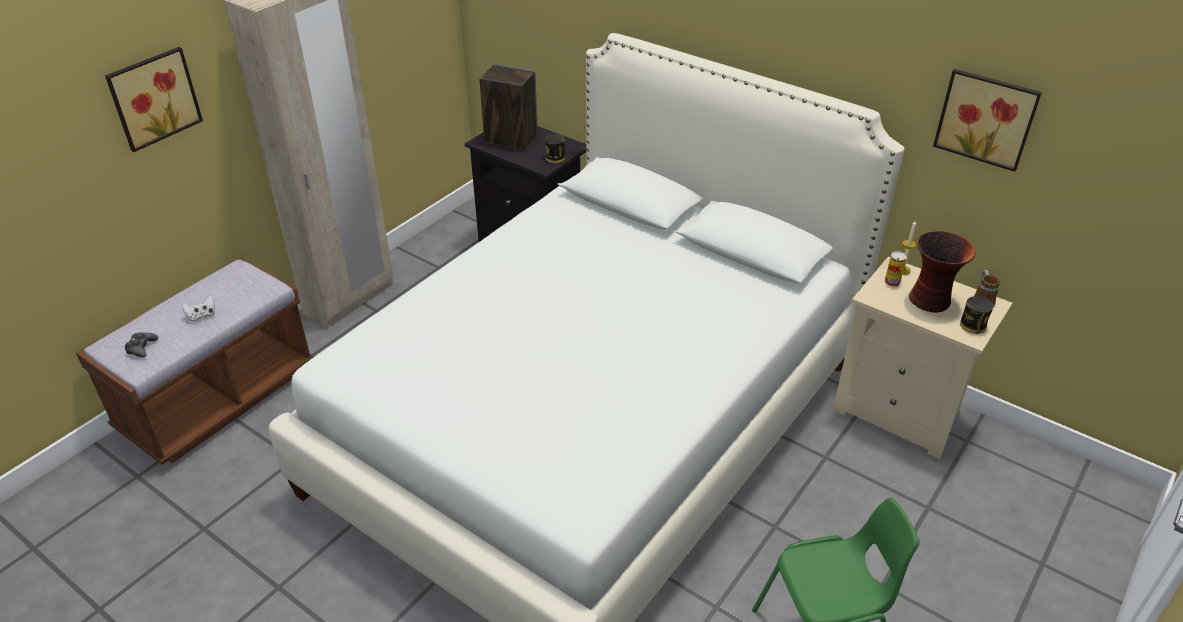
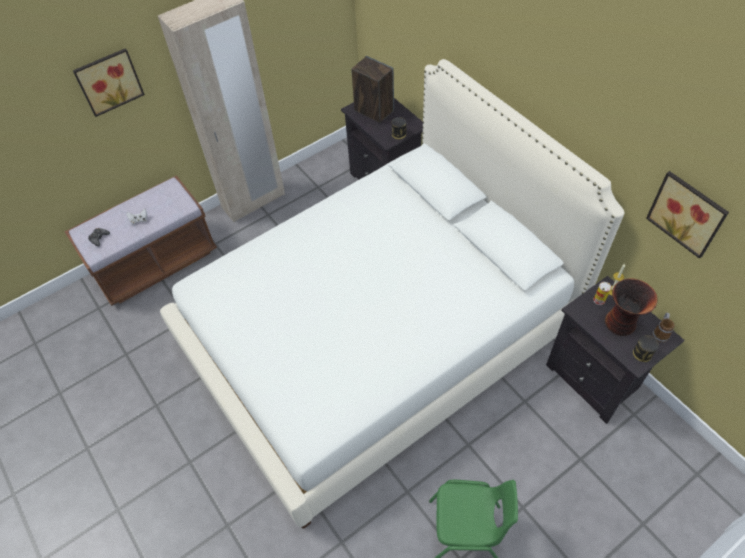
camera: 20 degrees right, 15 degrees up
beige nightstand [833,257,1013,460] -> black nightstand [546,276,685,424]

